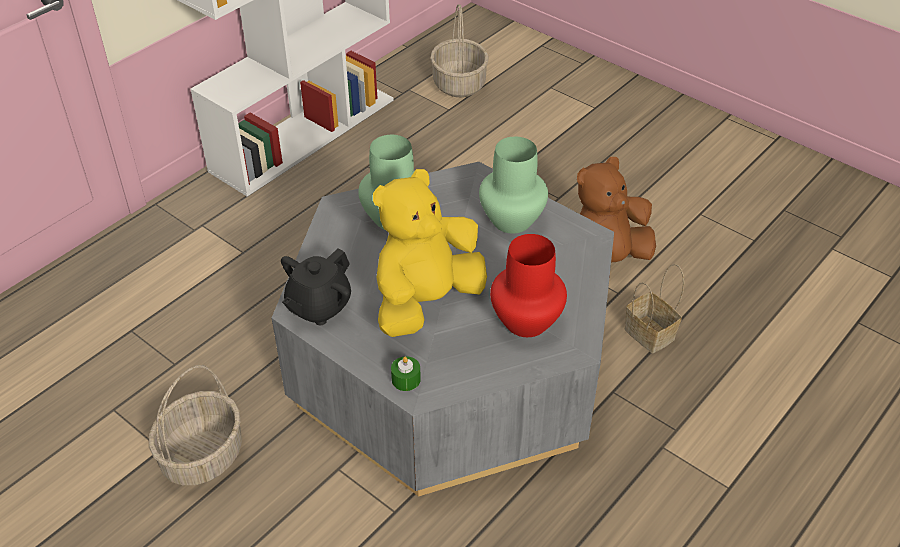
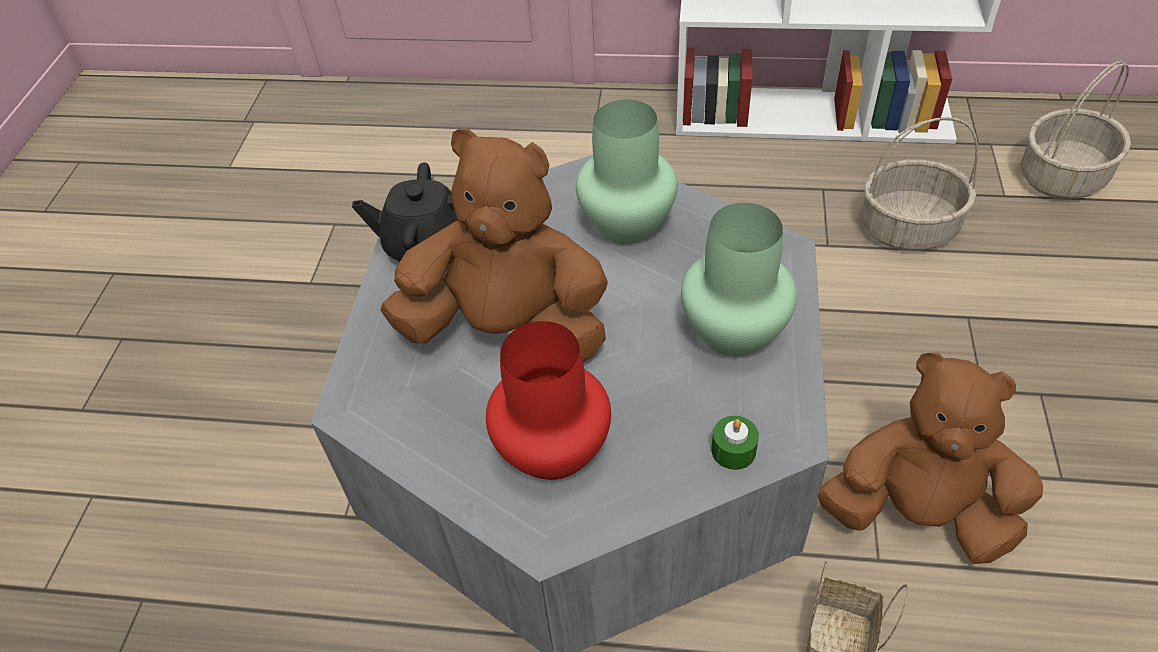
camera: 60 degrees right, 5 degrees up
basket [149,365,242,485] -> basket moved to [861,117,978,251]
yellow plush toy [373,169,487,337] -> brown plush toy [380,128,608,362]
green candle [391,356,421,391] -> green candle moved to [711,416,759,470]

